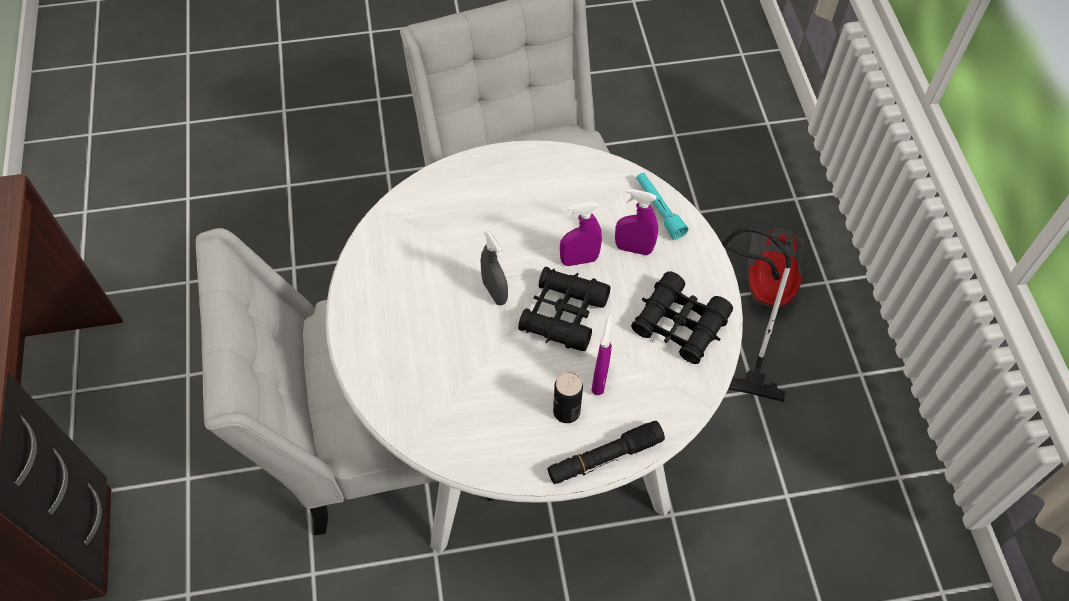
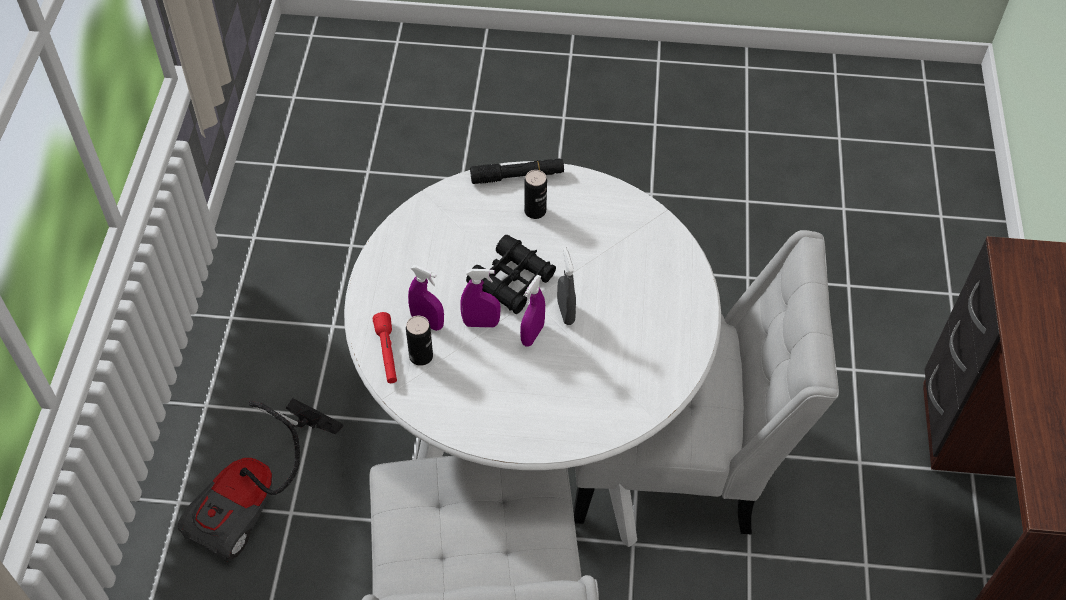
camera: 165 degrees left, 5 degrees down
purple spray bottle [592,315,612,395] -> purple spray bottle moved to [520,275,545,347]
black binoculars [631,271,733,364] -> none
turquoise flashlight [636,173,689,240] -> red flashlight [373,312,397,383]
none -> can [406,316,433,366]

